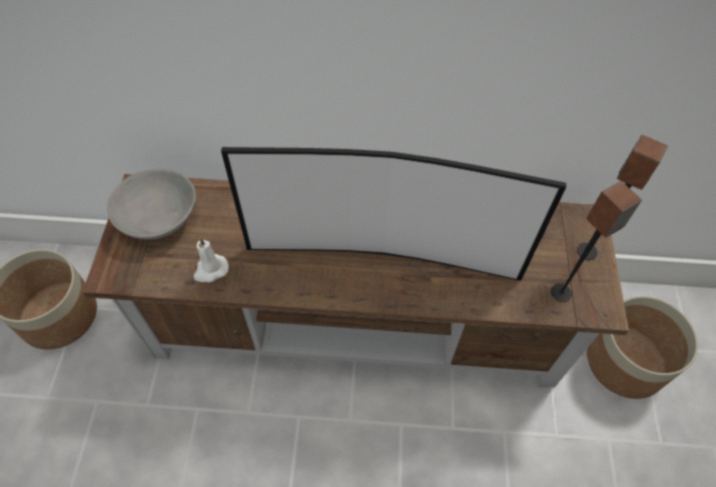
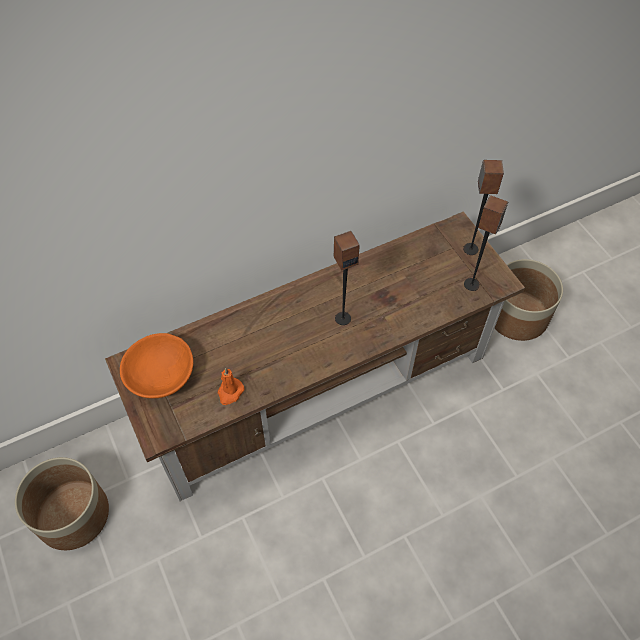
camera: 30 degrees left, 0 degrees up
grey bowl [107,168,196,239] -> orange bowl [120,333,193,398]
white candle [194,237,229,282] -> orange candle [218,368,244,405]
television [221,147,566,281] -> speaker [334,231,360,325]

